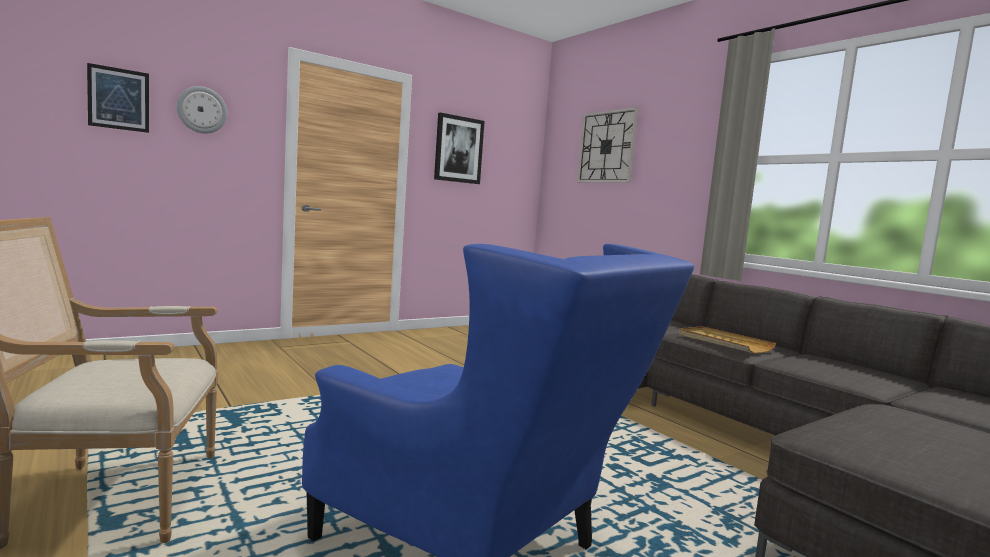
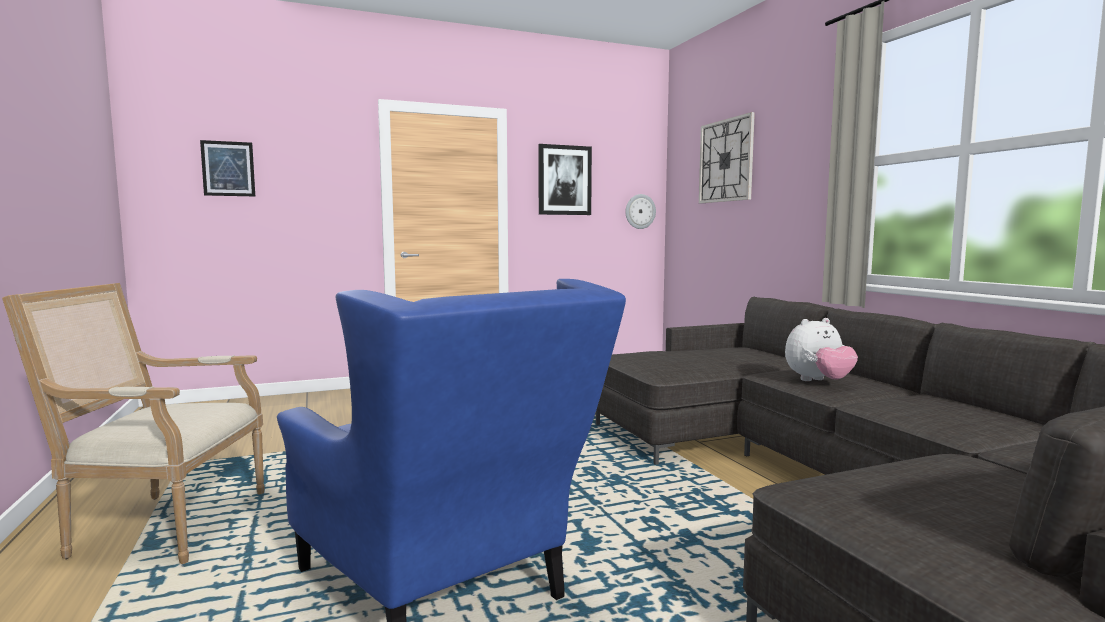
camera: 15 degrees right, 0 degrees up
wall clock [176,86,227,134] -> wall clock moved to [626,194,656,229]
beige tray [679,326,776,353] -> plush toy [785,318,858,381]

